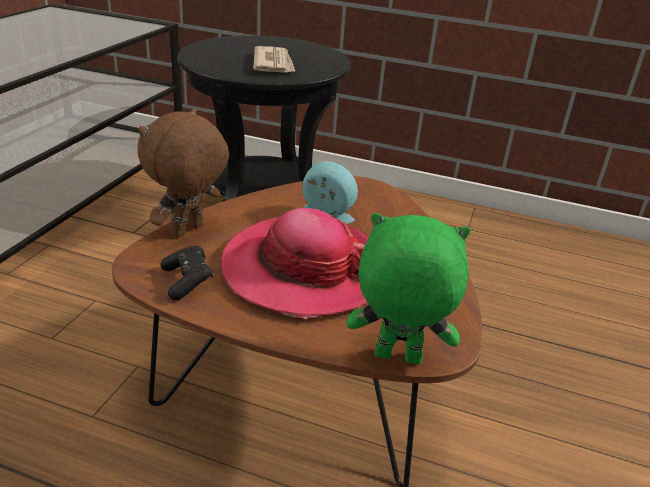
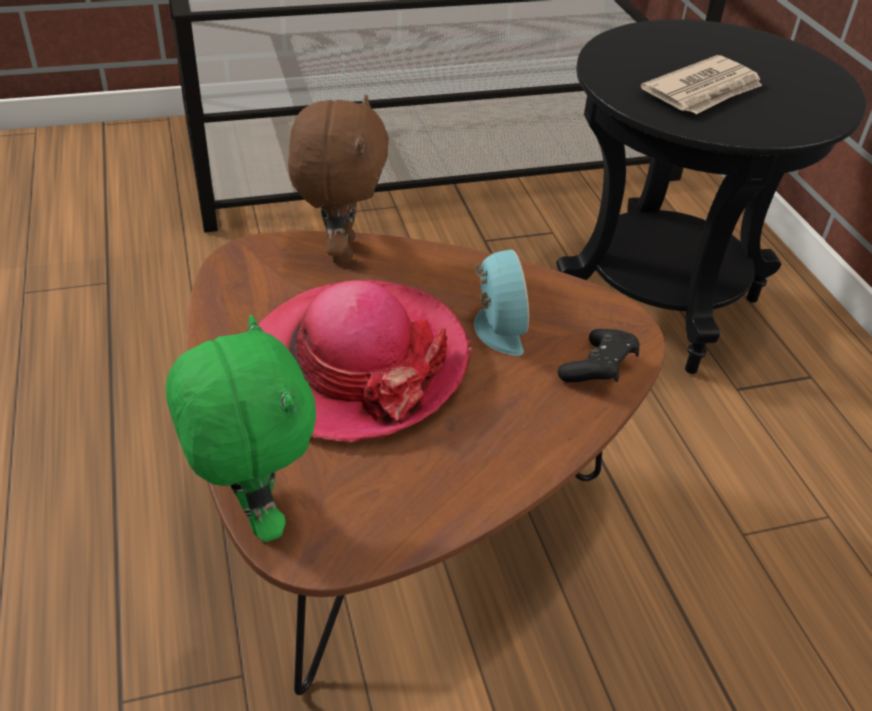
camera: 55 degrees right, 10 degrees up
brown plush toy [138,108,229,238] -> brown plush toy turned 90 degrees clockwise [288,95,389,264]
black game controller [160,246,213,300] -> black game controller moved to [558,329,640,383]

